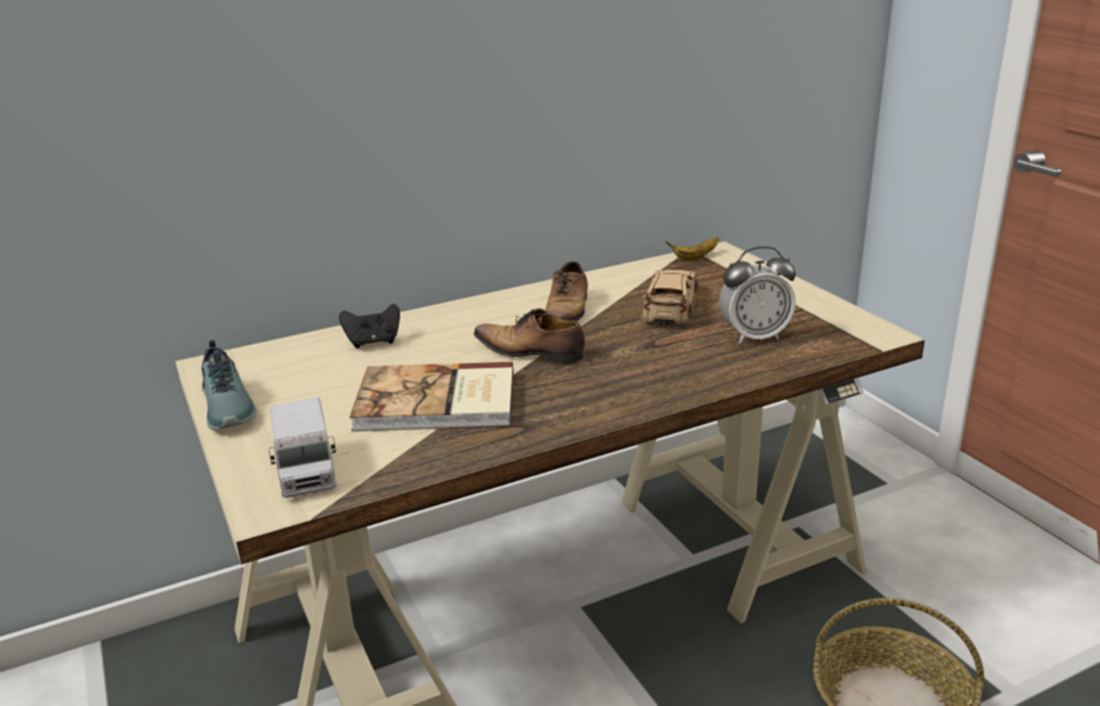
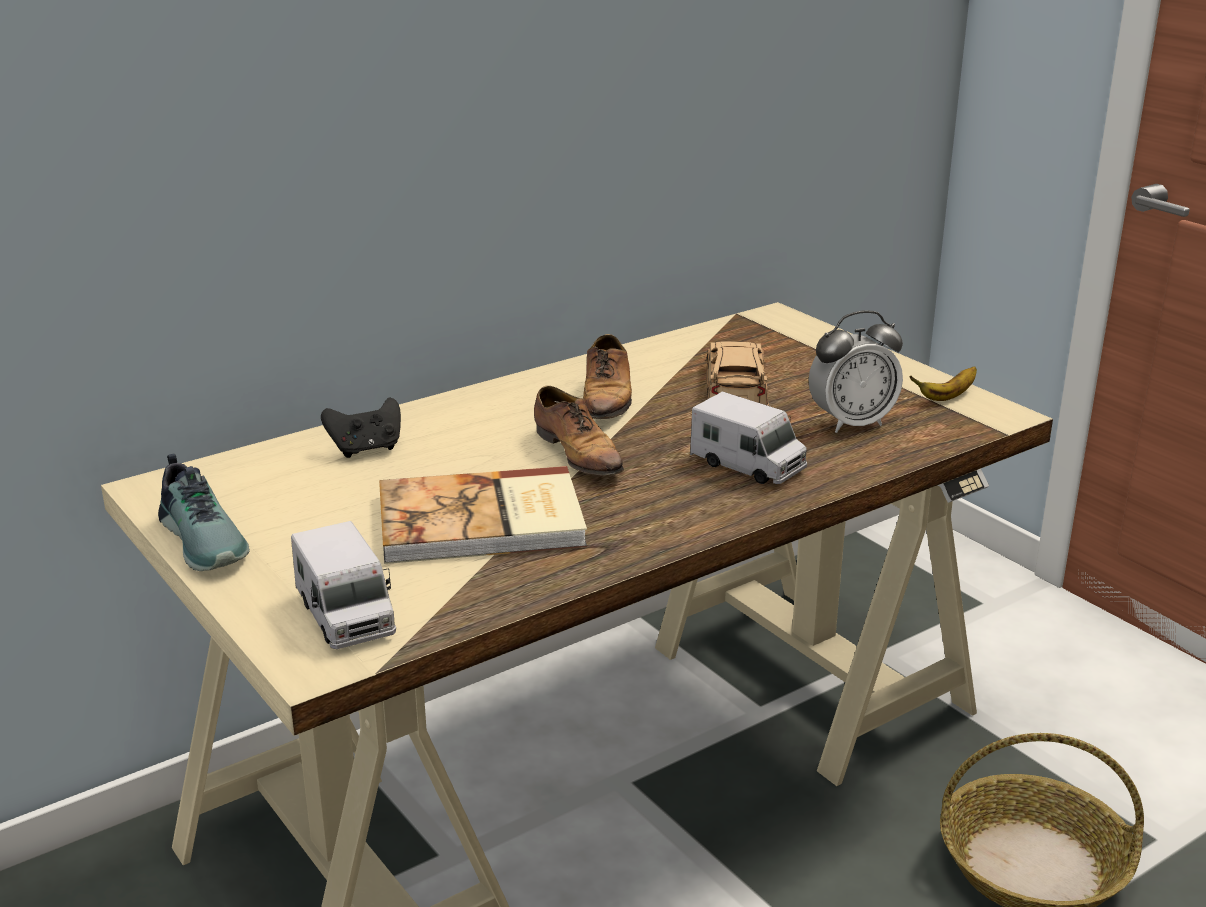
camera: 10 degrees left, 0 degrees up
shoe [474,308,585,364] -> shoe turned 135 degrees counterclockwise [534,386,624,476]
banana [666,237,719,260] -> banana moved to [910,366,977,401]
none -> toy truck [690,391,807,484]

